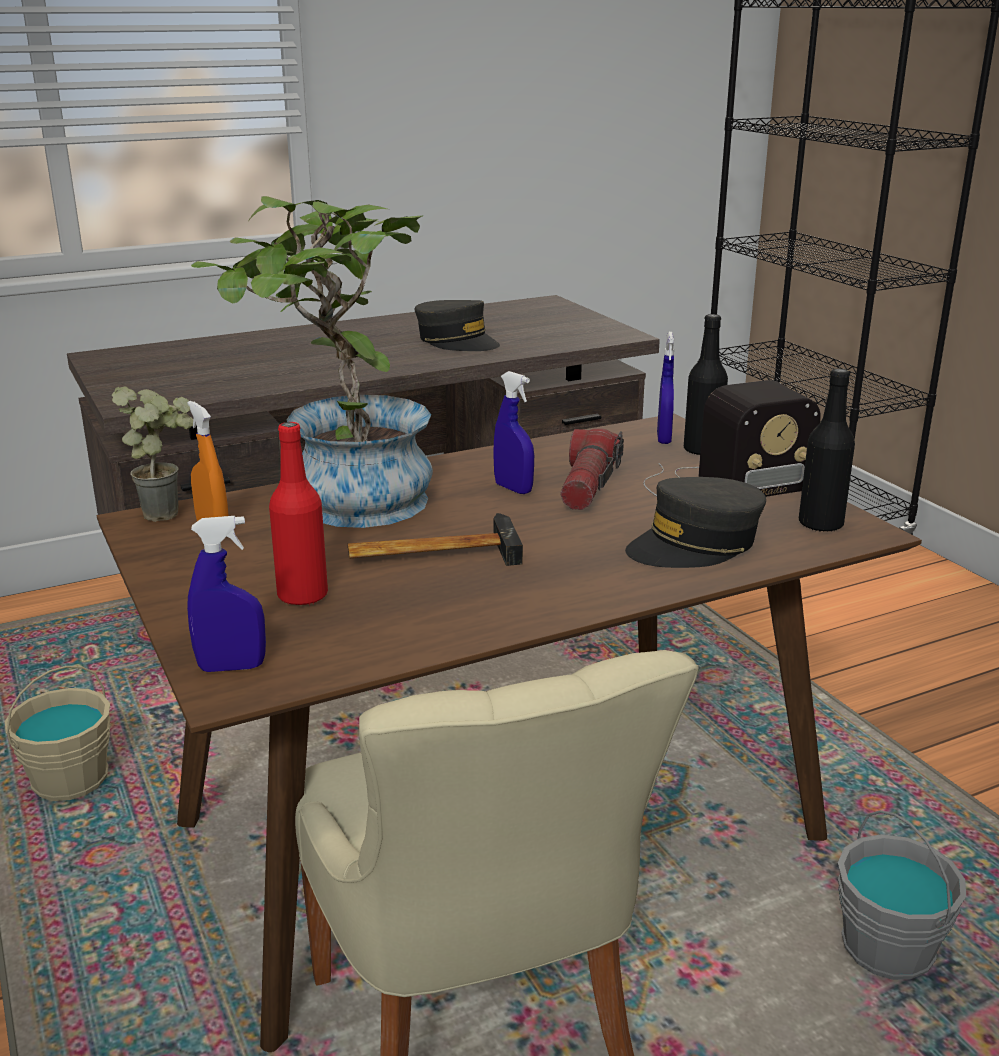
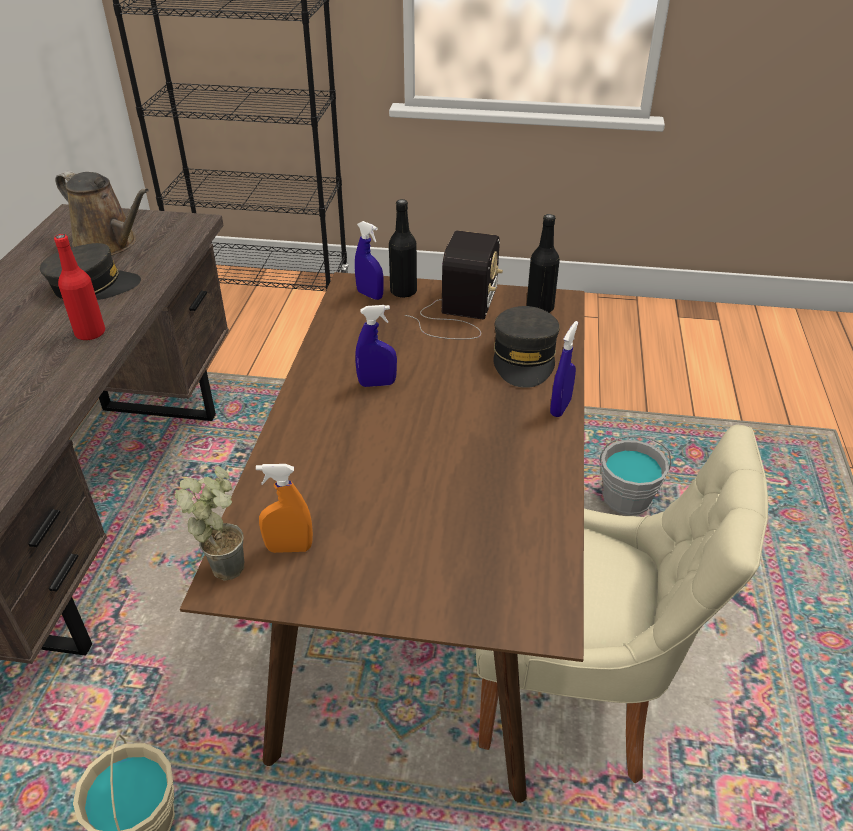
camera: 55 degrees left, 15 degrees up
blue spray bottle [187,516,266,672] -> blue spray bottle moved to [550,321,578,417]
potted plant [191,196,433,528] -> none
red bottle [269,422,328,605] -> red bottle moved to [54,234,105,341]
hammer [348,513,523,566] -> none
flashlight [560,428,624,510] -> none
none -> brown watering can [55,170,149,255]

